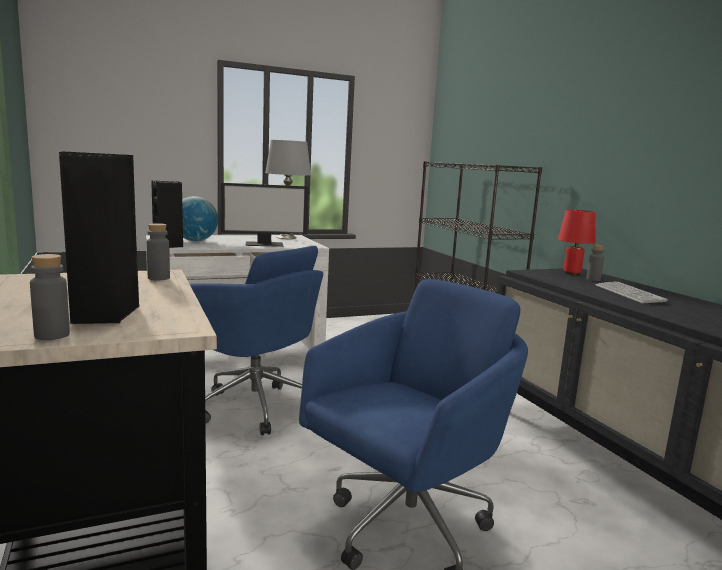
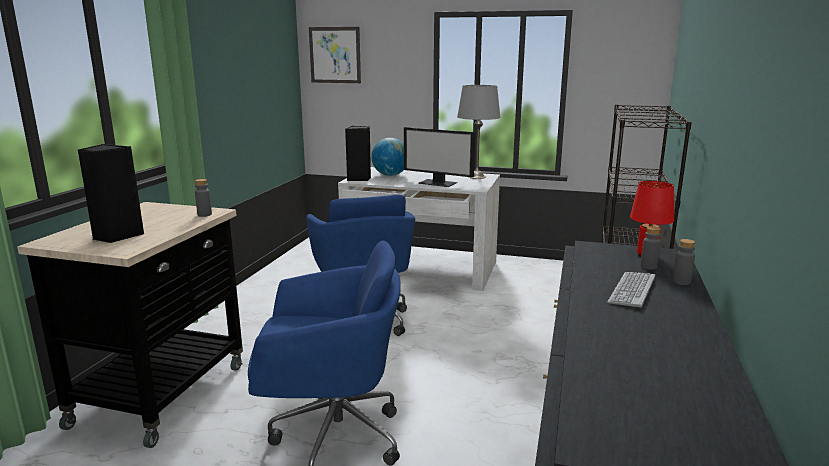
camera: 40 degrees right, 5 degrees up
grey bottle [30,254,70,340] -> grey bottle moved to [673,239,695,285]
none -> picture [309,27,361,83]

